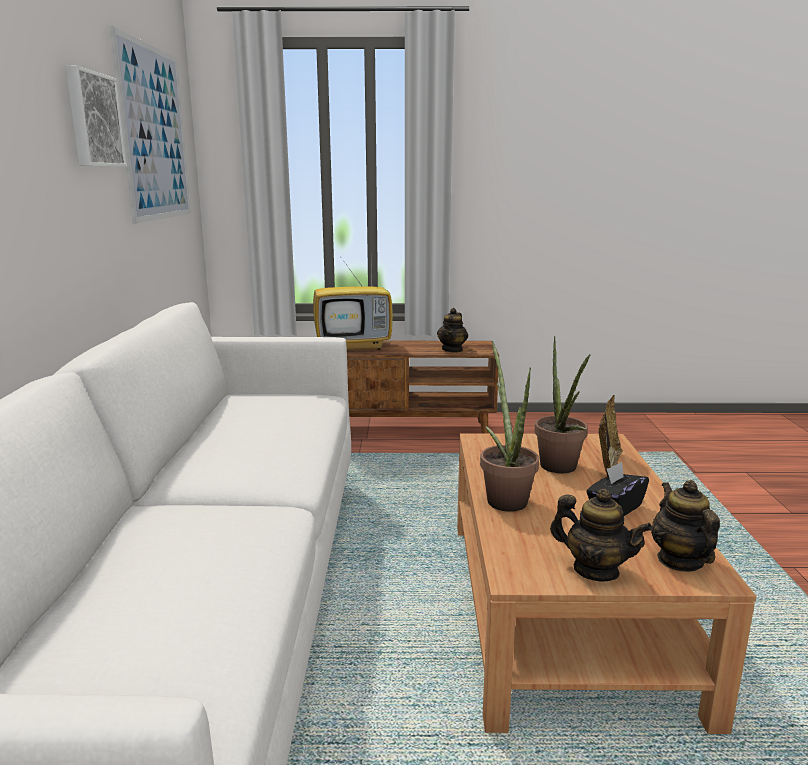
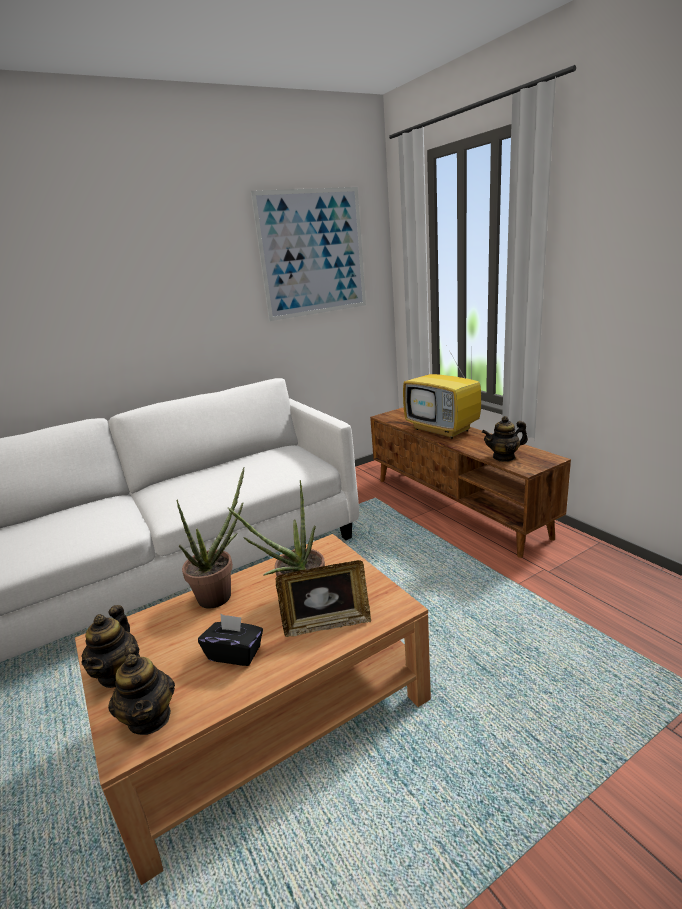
camera: 60 degrees right, 5 degrees up
picture [65,65,127,167] -> none
teapot [651,480,720,572] -> teapot turned 105 degrees clockwise [108,644,175,735]

